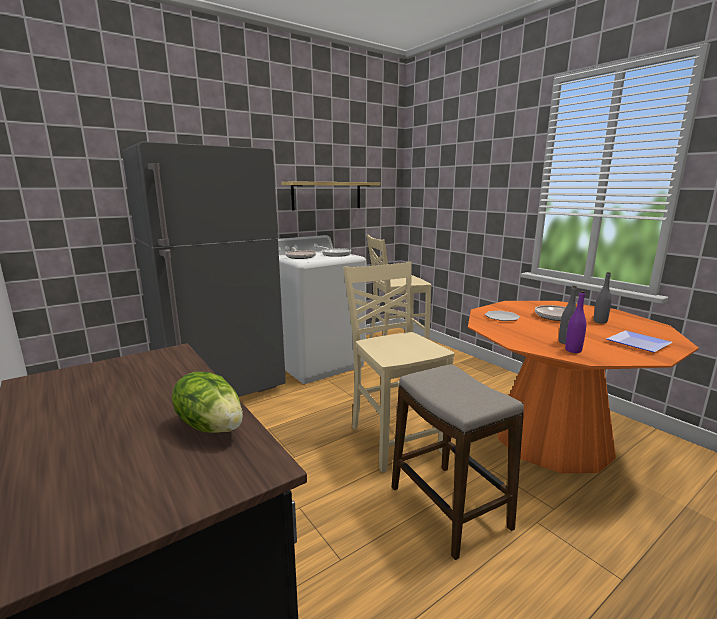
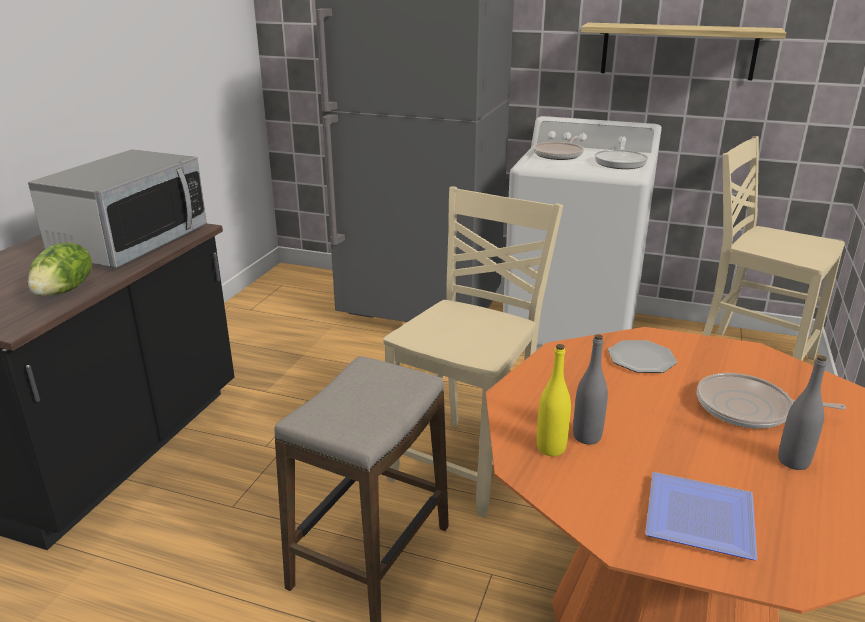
camera: 55 degrees right, 10 degrees up
purple bottle [565,291,586,353] -> yellow bottle [537,344,571,456]
none -> microwave [28,149,207,268]

